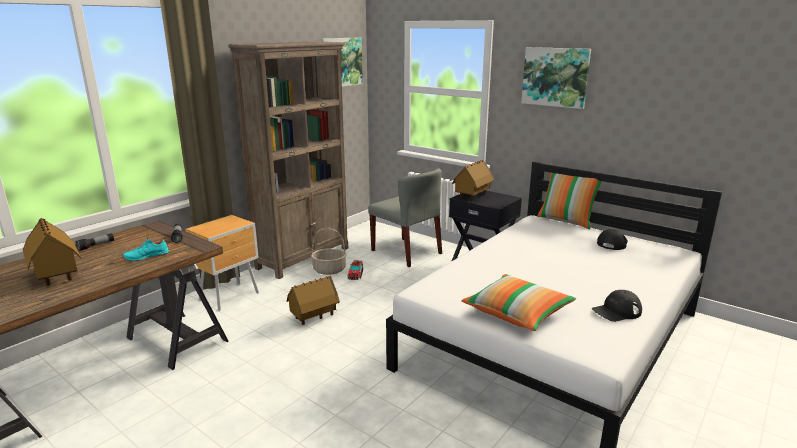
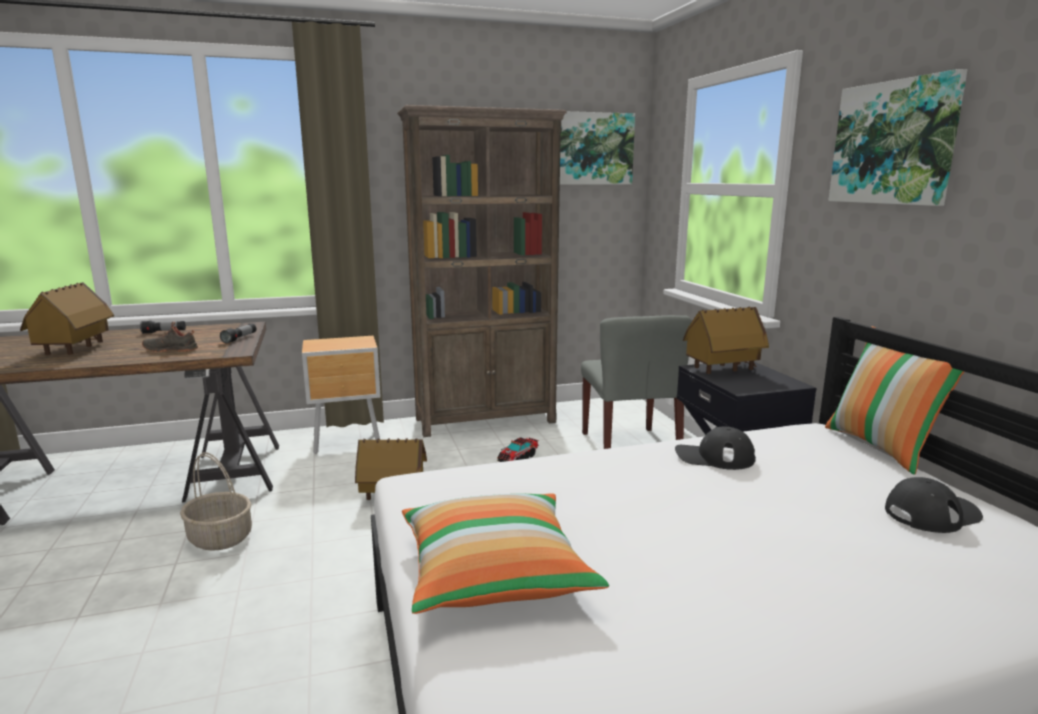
camera: 35 degrees right, 5 degrees down
turquoise shoe [122,238,169,262] -> black shoe [142,322,198,352]
basket [311,228,346,275] -> basket moved to [180,452,252,551]
black cap [592,290,642,322] -> black cap moved to [675,427,756,470]

